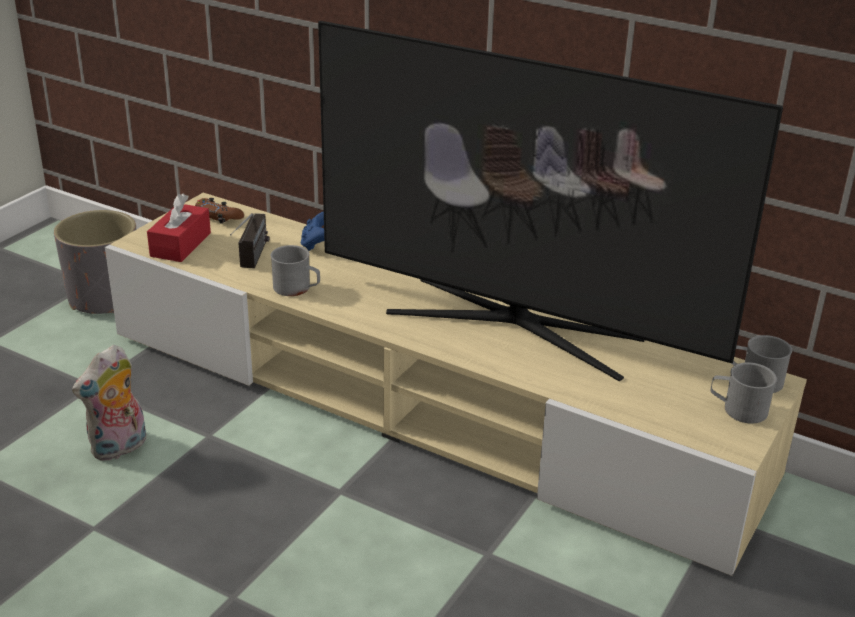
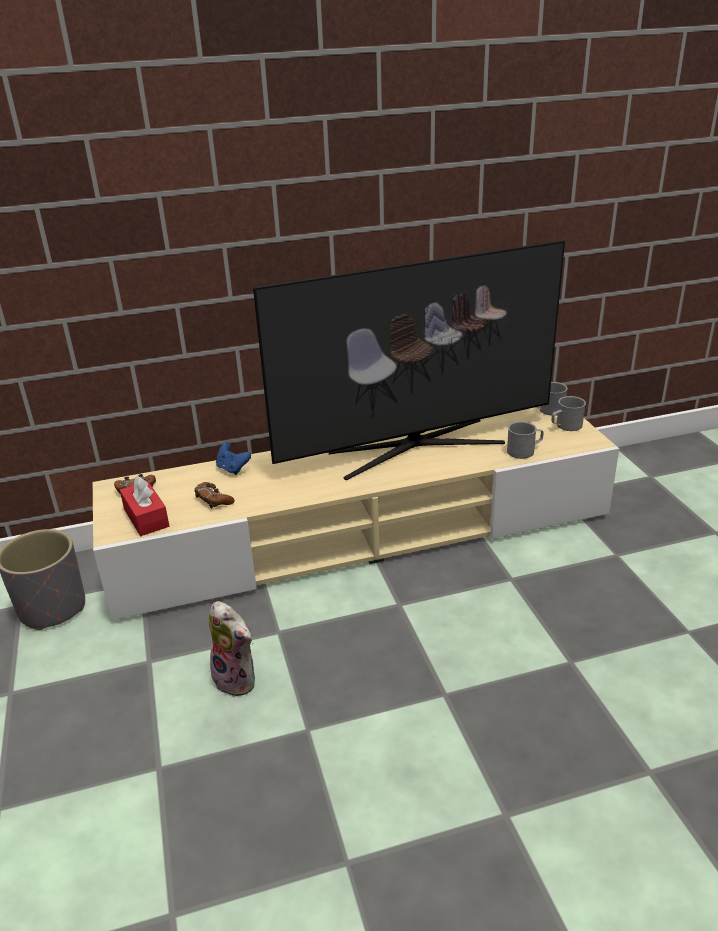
camera: 45 degrees left, 0 degrees up
plush toy [72,345,146,461] -> plush toy turned 45 degrees counterclockwise [209,601,256,697]
radio [230,213,269,268] -> brown game controller [195,482,234,509]
grey mug [271,245,320,296] -> grey mug moved to [507,421,543,459]

